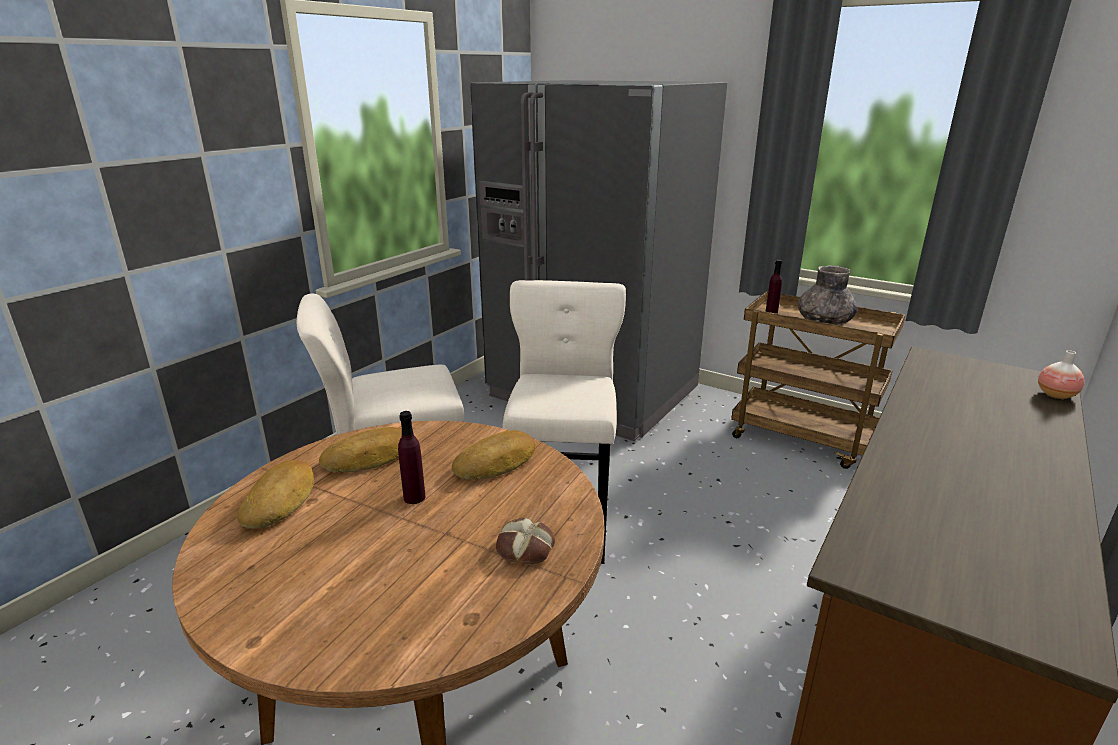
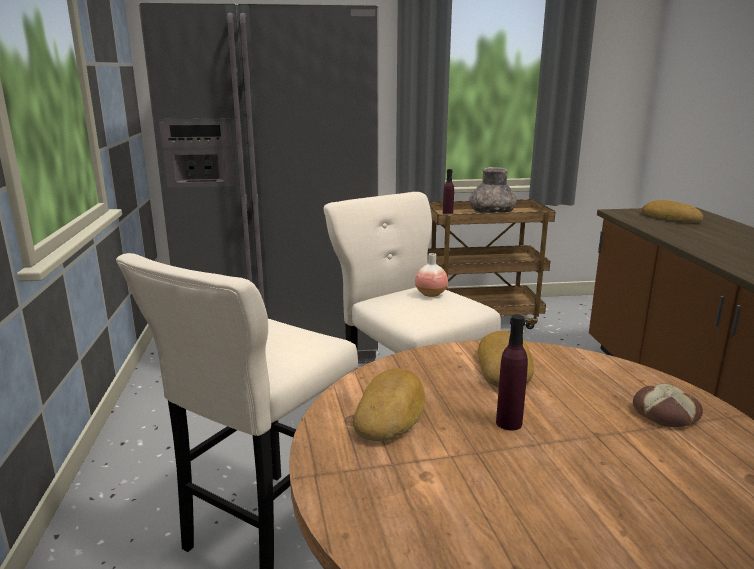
camera: 40 degrees left, 5 degrees down
bread [237,460,314,529] -> bread moved to [642,200,703,223]
vase [1038,350,1084,399] -> vase moved to [415,253,448,297]

